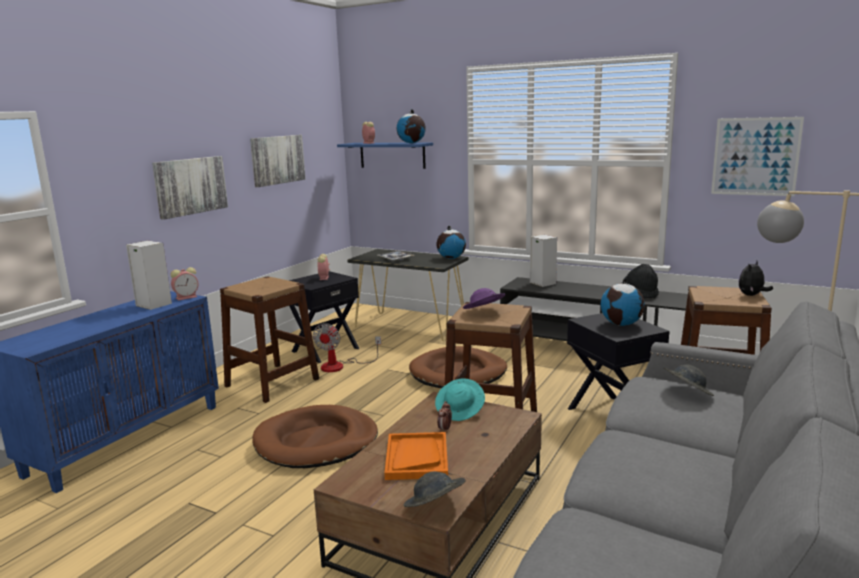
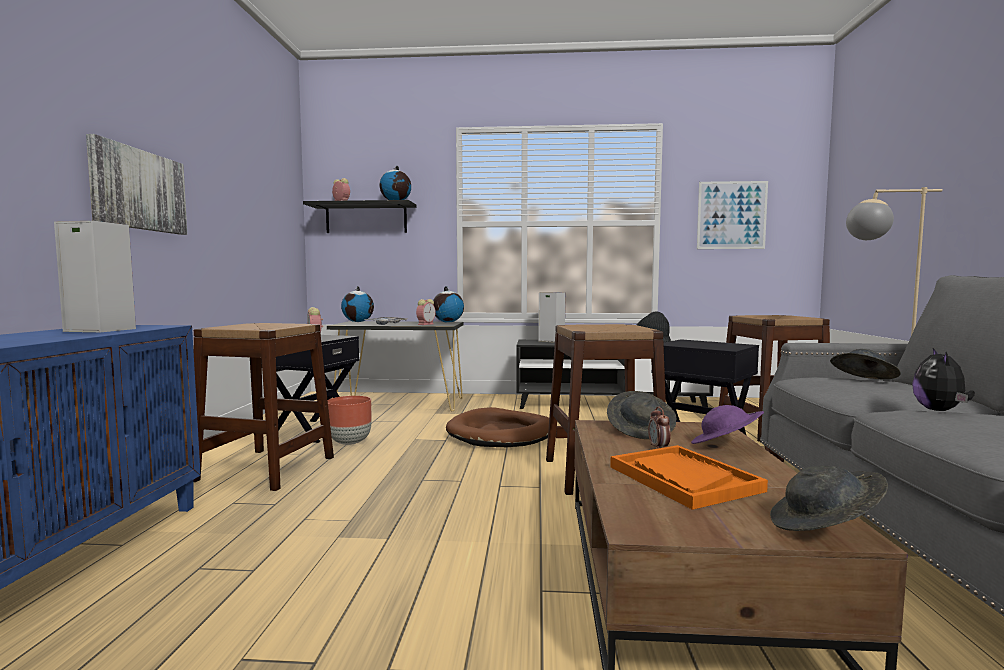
camera: 25 degrees left, 10 degrees down
alarm clock [171,267,199,300] -> alarm clock moved to [416,299,436,325]
picture [250,135,305,187] -> none
brown dog bed [252,405,378,468] -> none
fan [313,323,381,372] -> brown planter [328,396,371,445]
blue shelf [337,142,433,169] -> black shelf [303,200,417,233]
turquoise hat [435,379,485,421] -> grey hat [607,391,677,439]
purple hat [463,288,505,309] -> purple hat moved to [691,405,764,444]
globe [601,278,645,326] -> globe moved to [341,286,374,322]
plush toy [739,261,773,296] -> plush toy moved to [912,348,975,411]

